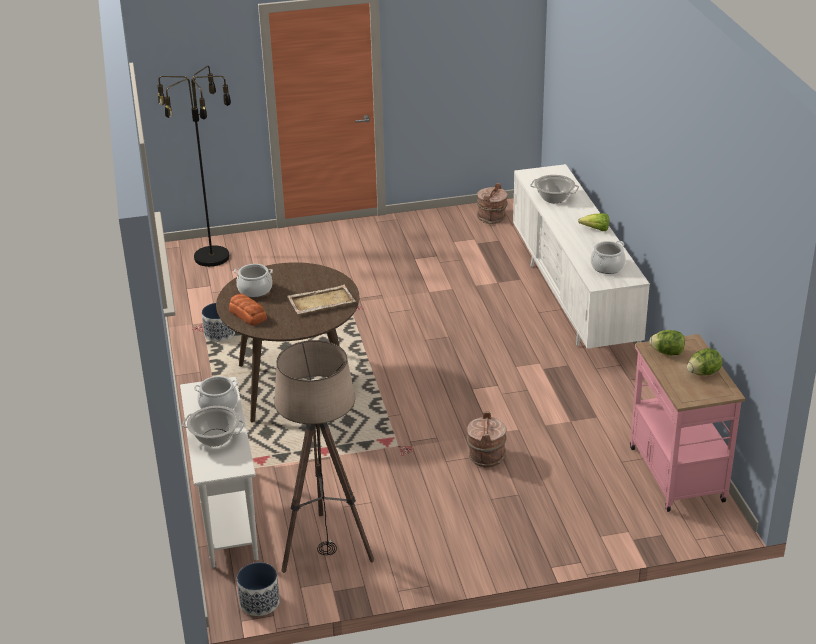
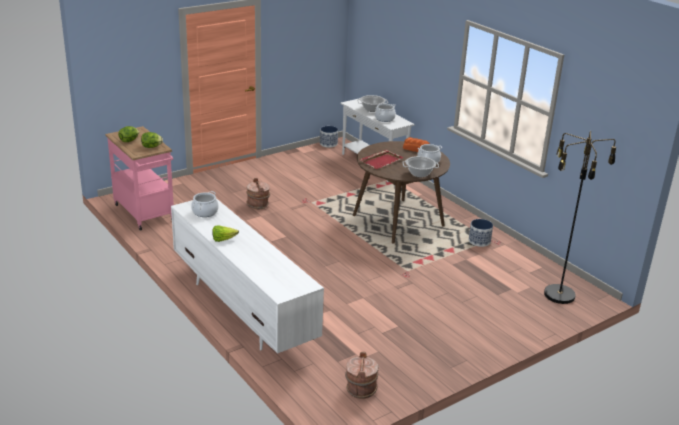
camera: 155 degrees right, 5 degrees down
floor lamp [274,340,374,573] -> none
beige tray [287,285,356,314] -> red tray [360,150,404,169]
cooking pot [530,175,579,203] -> cooking pot moved to [402,156,439,177]

